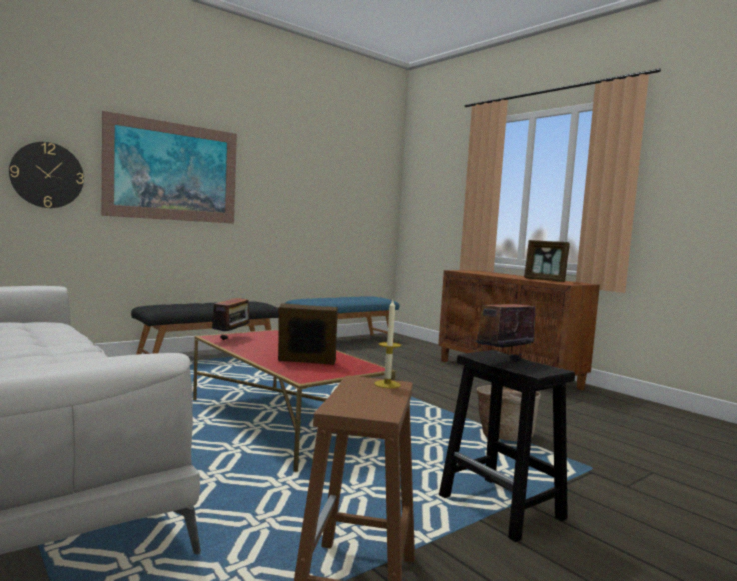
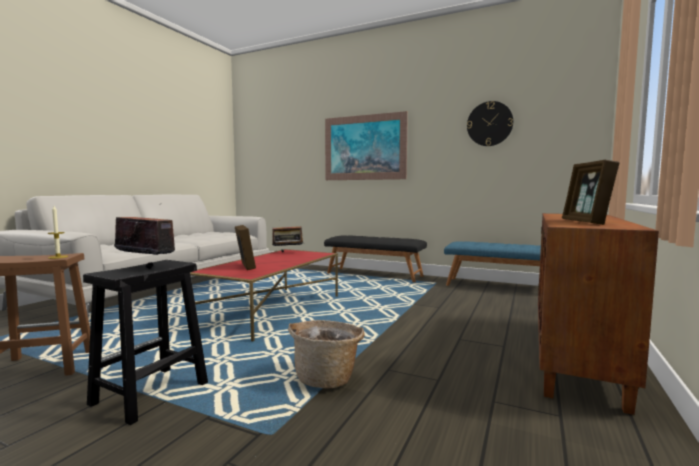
camera: 65 degrees right, 0 degrees up
wall clock [9,142,84,208] -> wall clock moved to [467,101,513,146]

